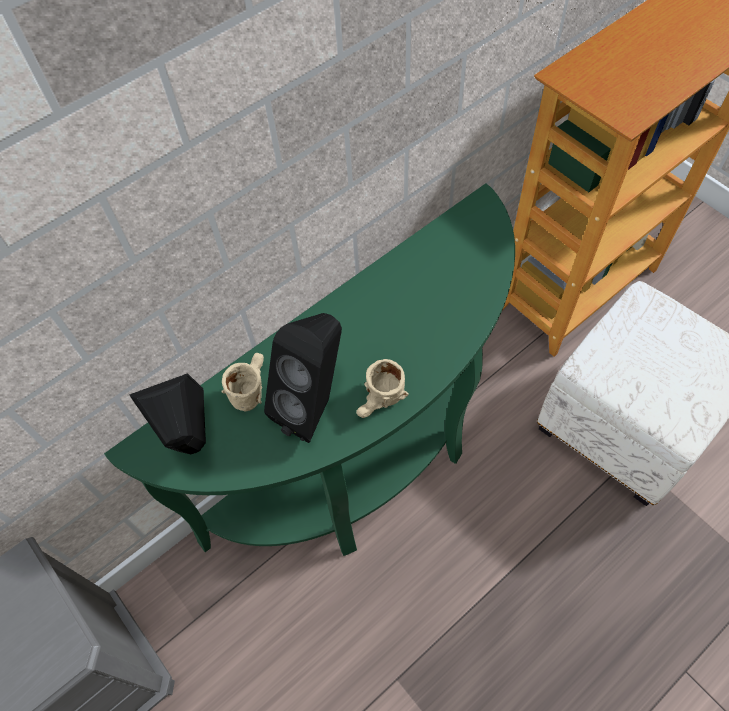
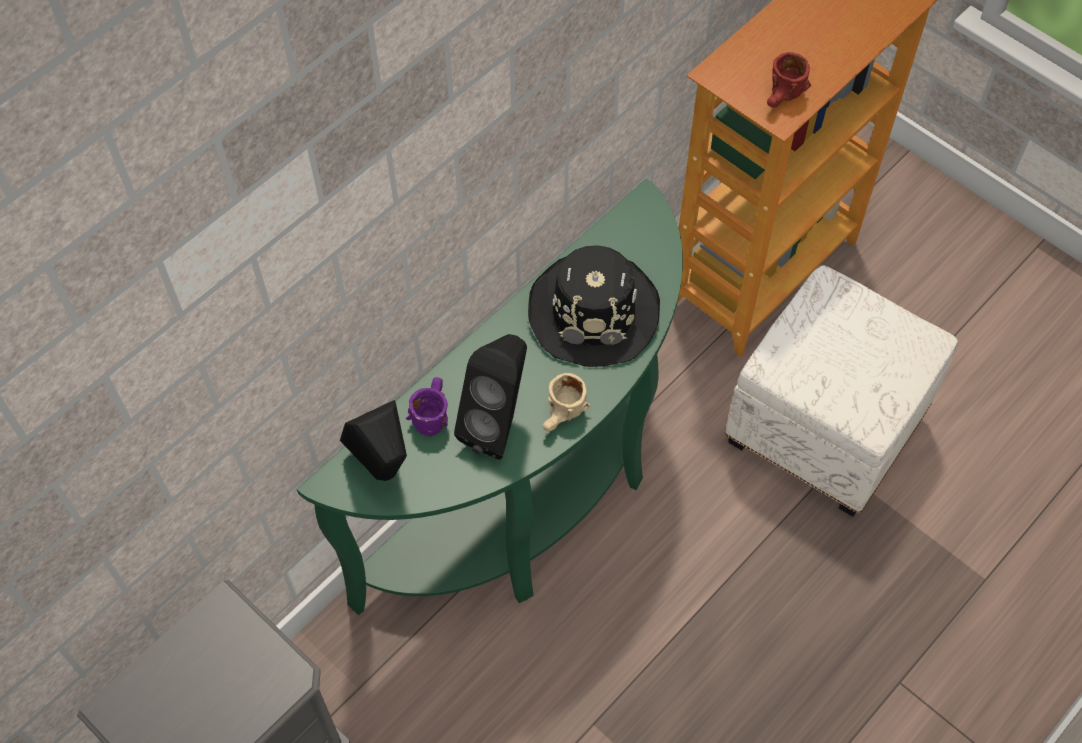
camera: 10 degrees left, 0 degrees up
beige mug [221,353,264,412] -> purple mug [406,377,448,436]
none -> black hat [528,245,660,367]
none -> red mug [767,52,811,107]

